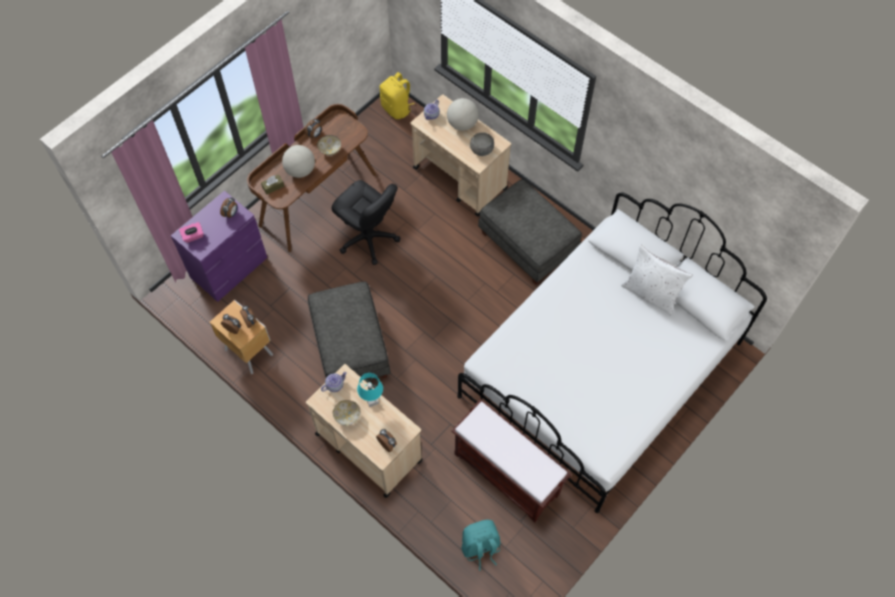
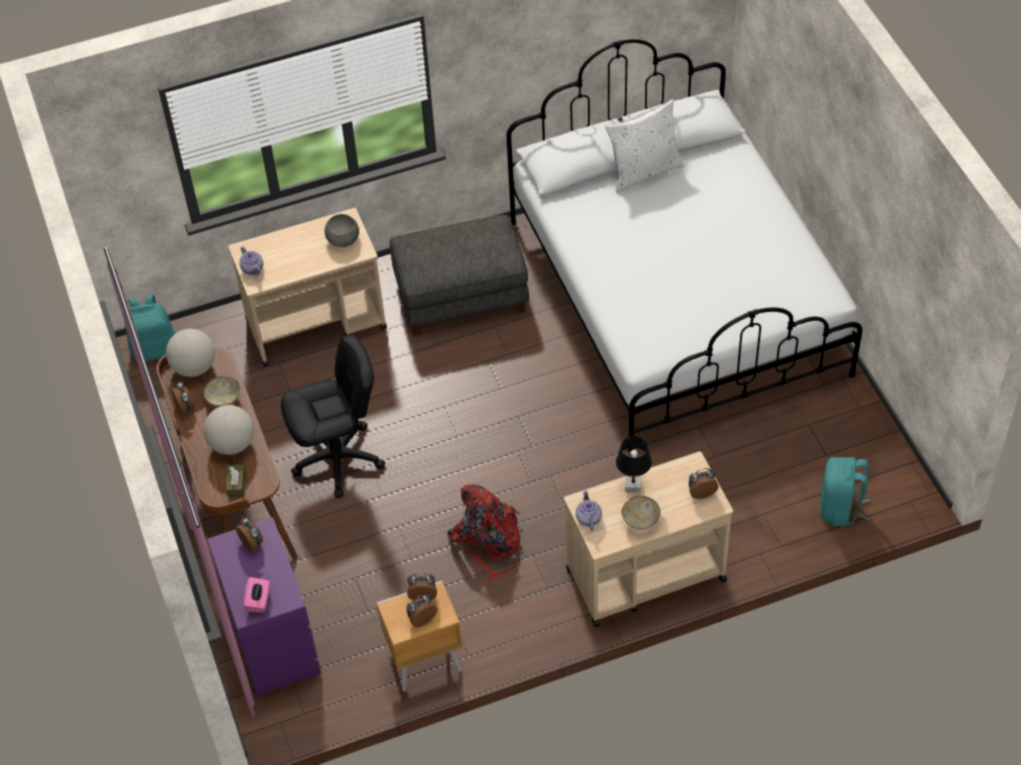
camera: 60 degrees left, 10 degrees down
grey ottoman [308,281,391,380] -> red backpack [447,484,520,581]
turquoise table lamp [357,373,383,407] -> black table lamp [616,436,652,493]
yellow backpack [380,72,415,119] -> turquoise backpack [124,294,175,361]
globe [447,98,479,131] -> globe moved to [166,329,215,377]
brown bench [451,399,571,522] -> none

